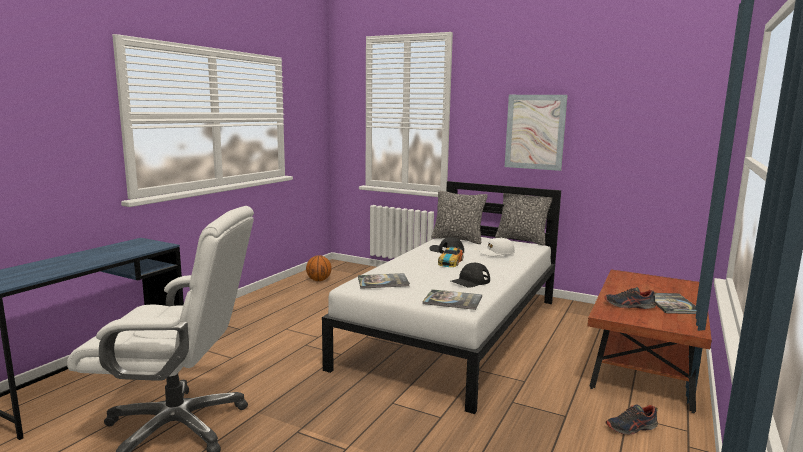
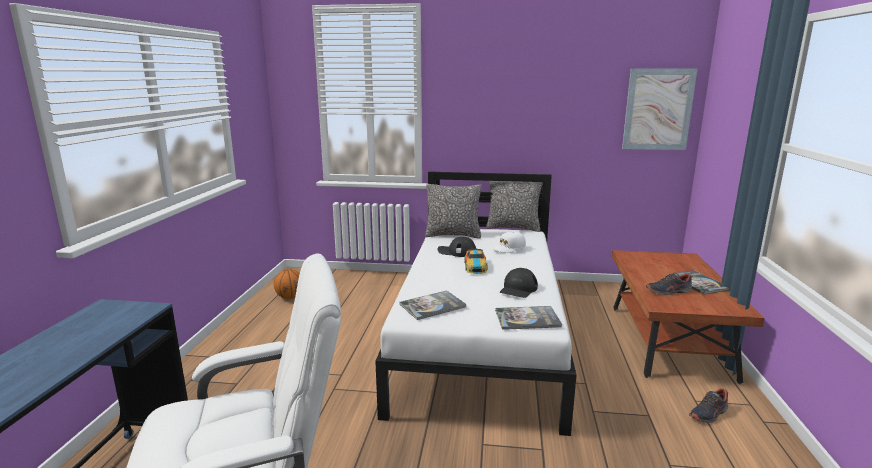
camera: 20 degrees left, 5 degrees up
picture [505,95,568,171] -> picture moved to [622,68,698,150]

